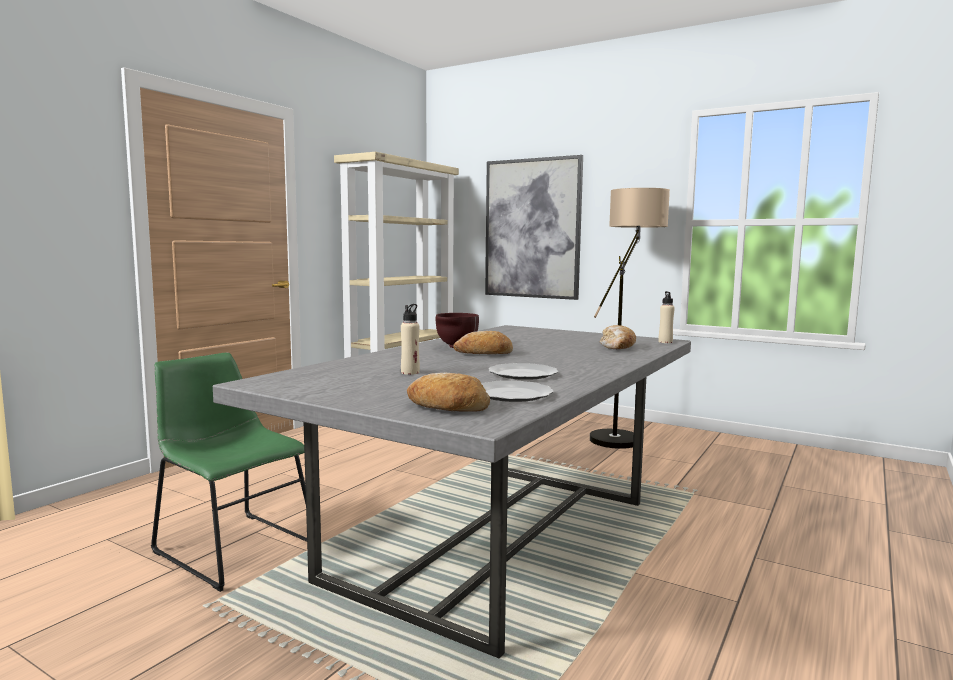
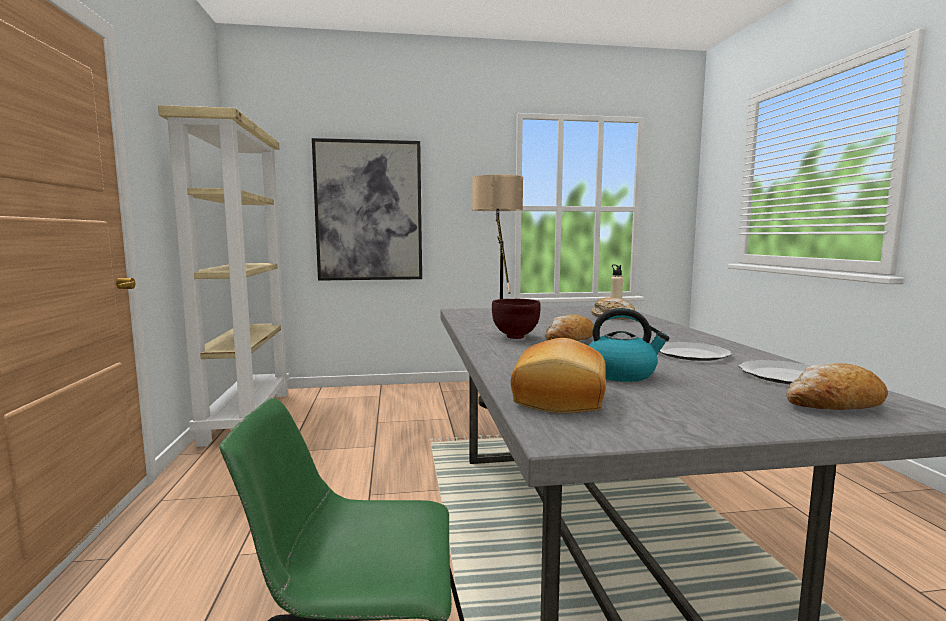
camera: 40 degrees left, 0 degrees up
beige bottle [401,304,420,375] -> kettle [589,308,670,382]
none -> bread [511,338,606,413]

